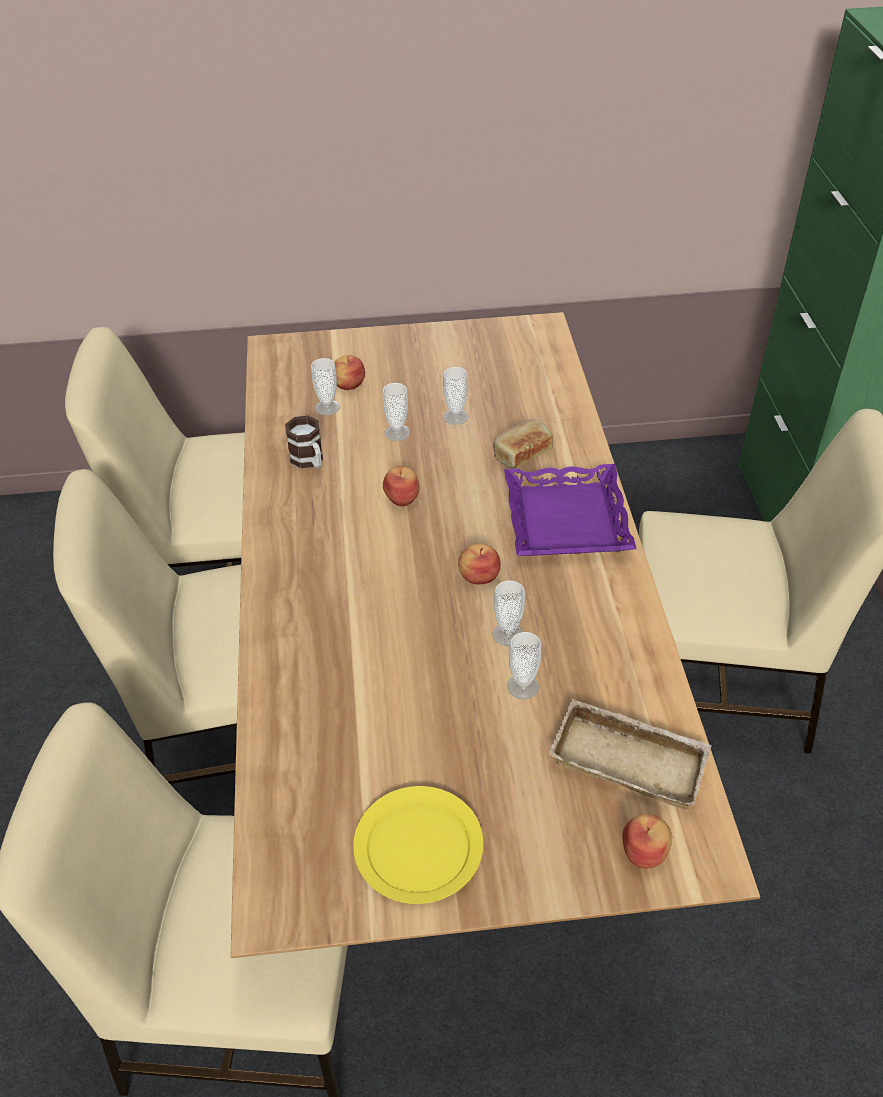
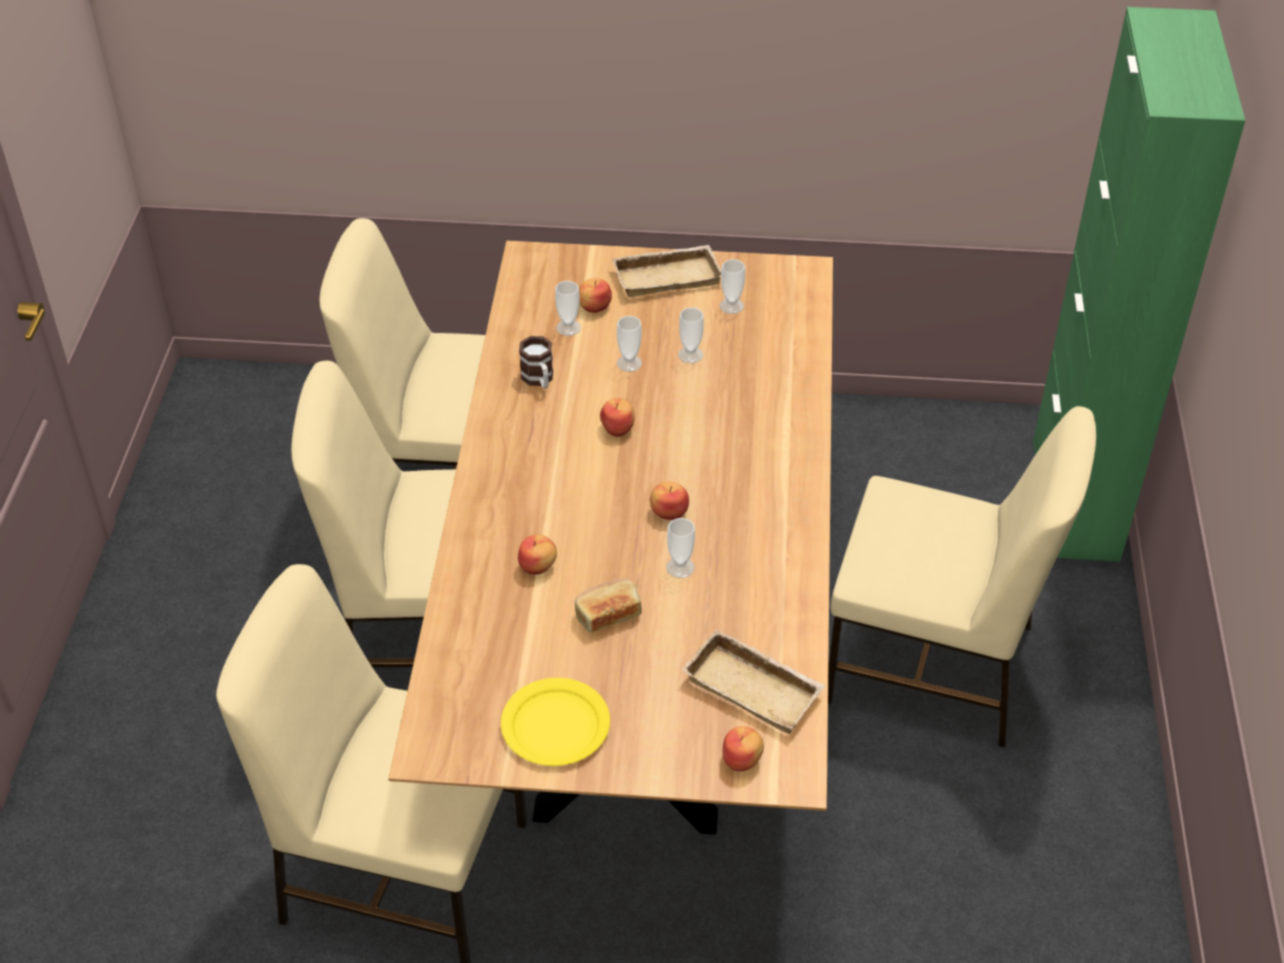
camera: 10 degrees right, 0 degrees up
bread [493,419,553,469] -> bread moved to [575,579,642,633]
purple tray [504,464,636,556] -> none
cup [507,632,541,700] -> cup moved to [720,259,745,314]
none -> apple [518,535,557,575]
none -> beige tray [611,245,721,297]

